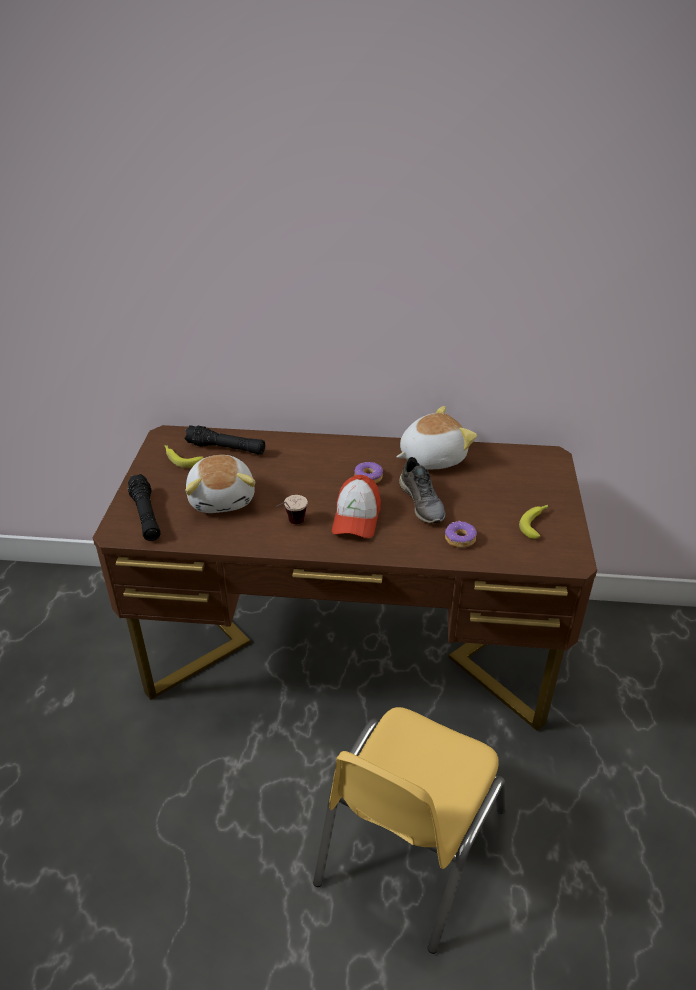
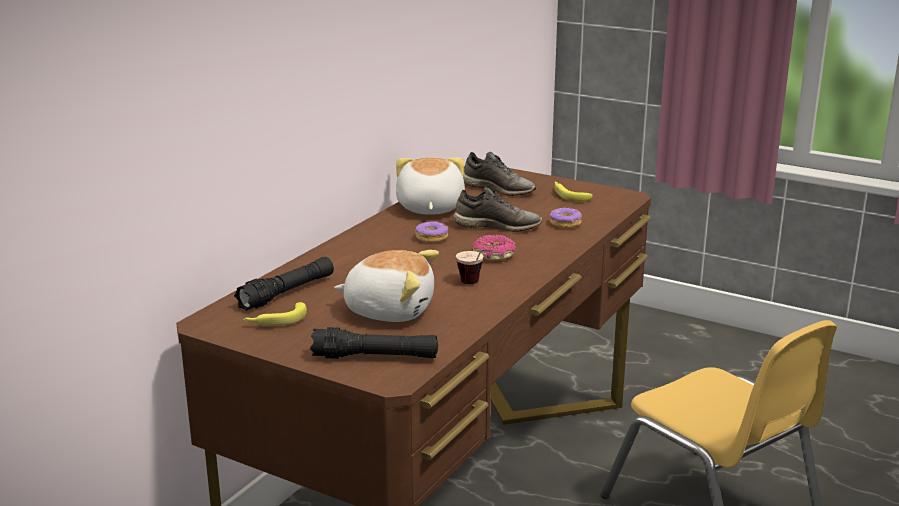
camera: 65 degrees left, 15 degrees down
cap [332,475,381,538] -> donut [472,234,515,261]
none -> grey shoe [463,152,536,196]

